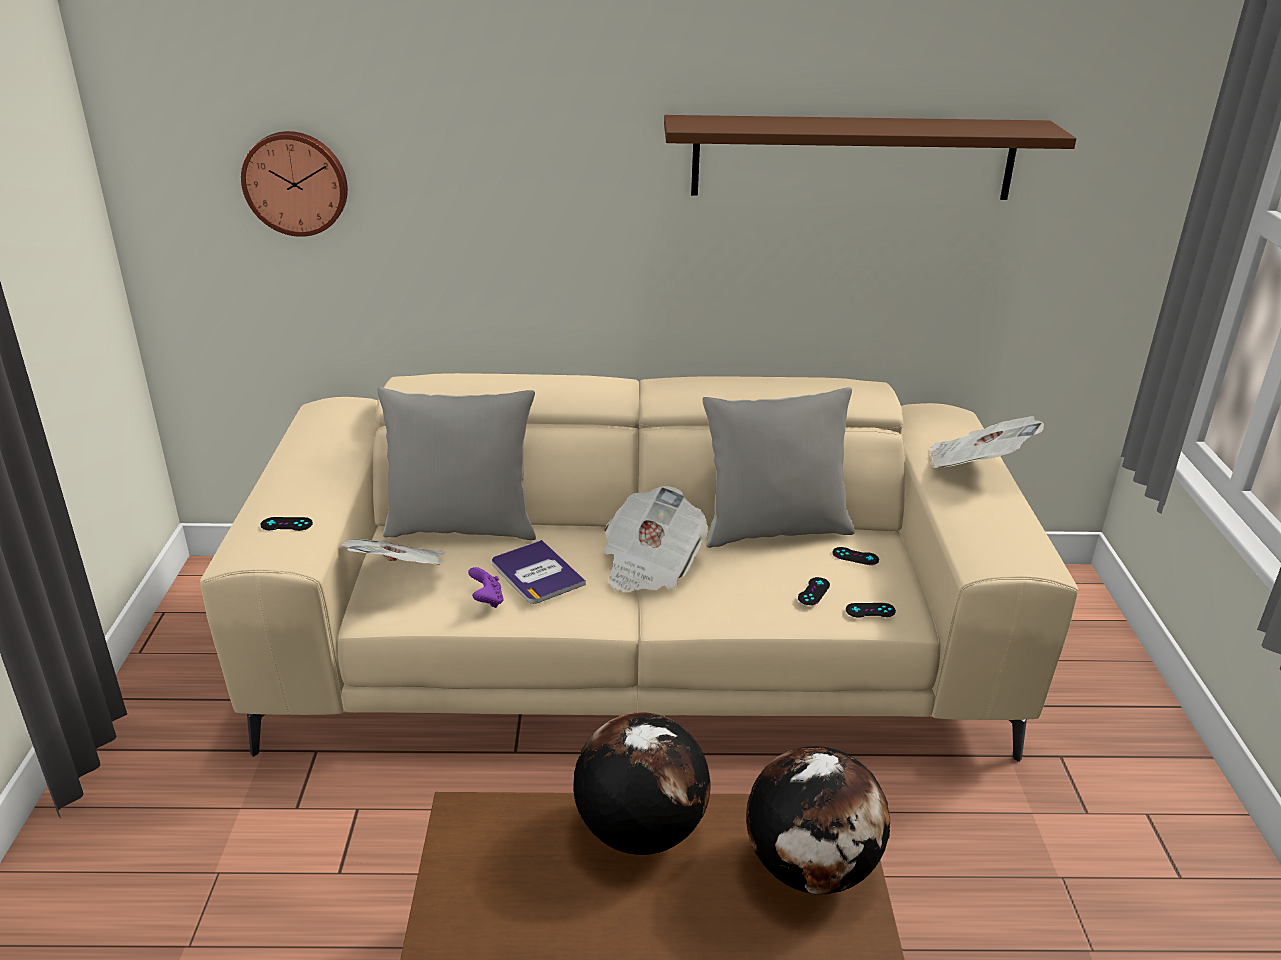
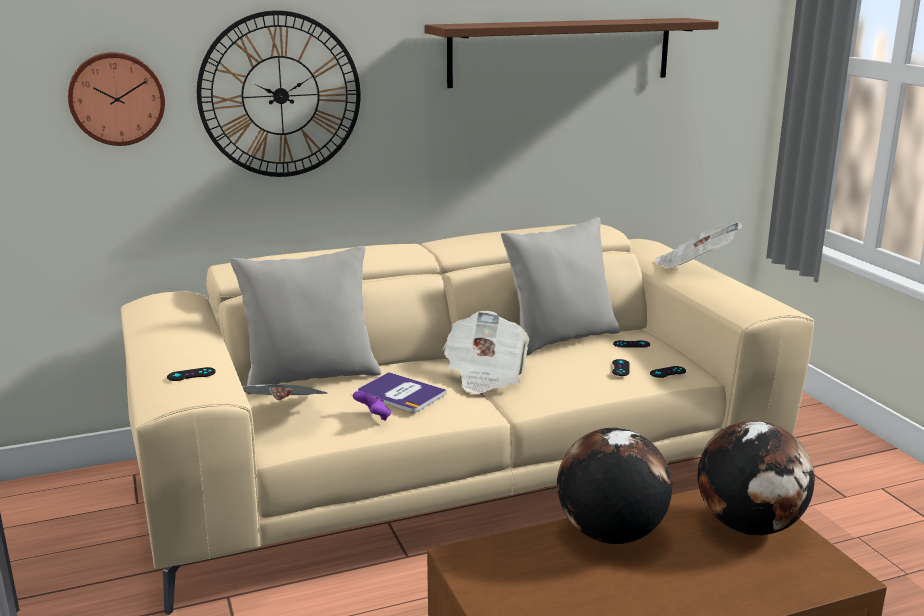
camera: 20 degrees left, 10 degrees down
none -> wall clock [197,10,360,177]

